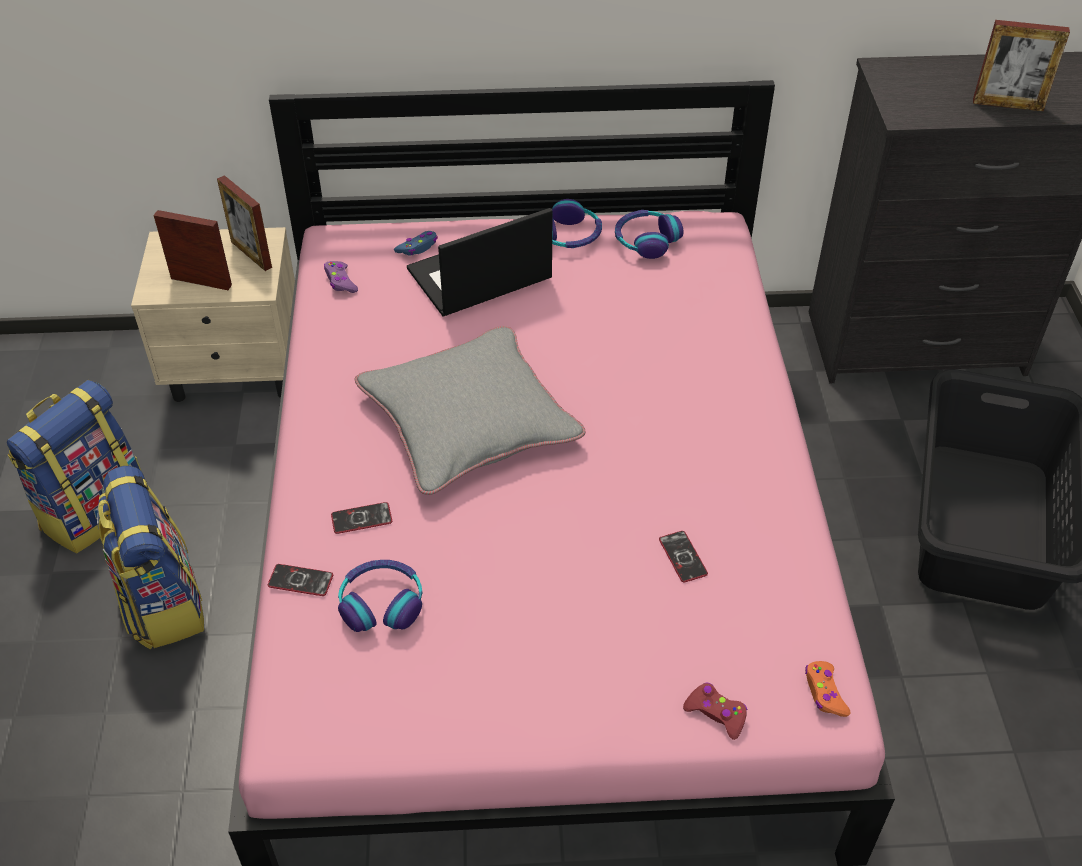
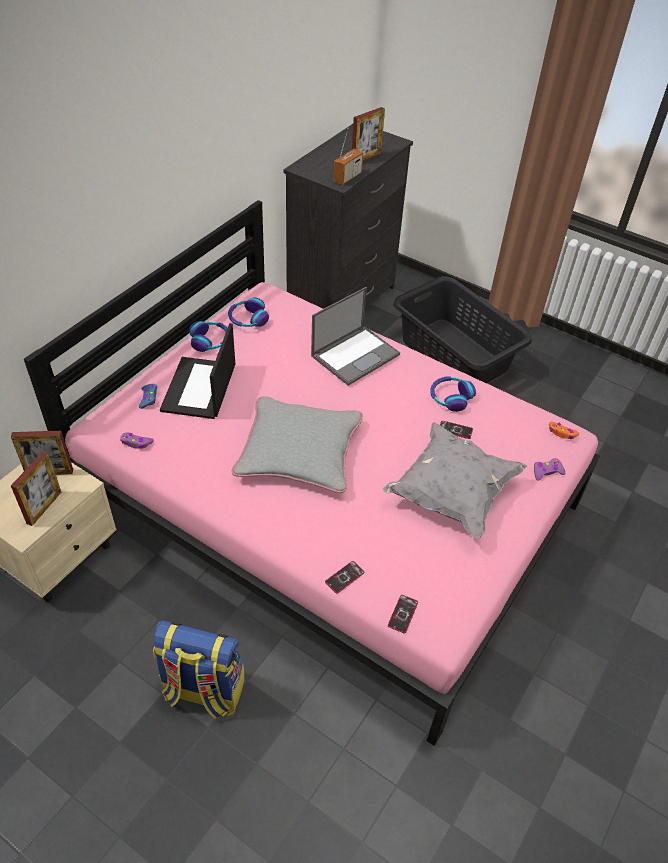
camera: 55 degrees left, 0 degrees up
backpack [7,380,141,553] -> none
picture frame [153,210,232,290] -> picture frame turned 150 degrees clockwise [11,452,61,526]
phone [331,502,392,534] -> phone moved to [388,595,418,633]
headphones [338,560,423,632] -> headphones moved to [430,376,476,412]
red game controller [683,682,747,740] -> purple game controller [534,458,565,481]
none -> laptop [311,287,400,386]
none -> radio [333,130,363,185]
none -> grey pillow [383,422,527,539]

